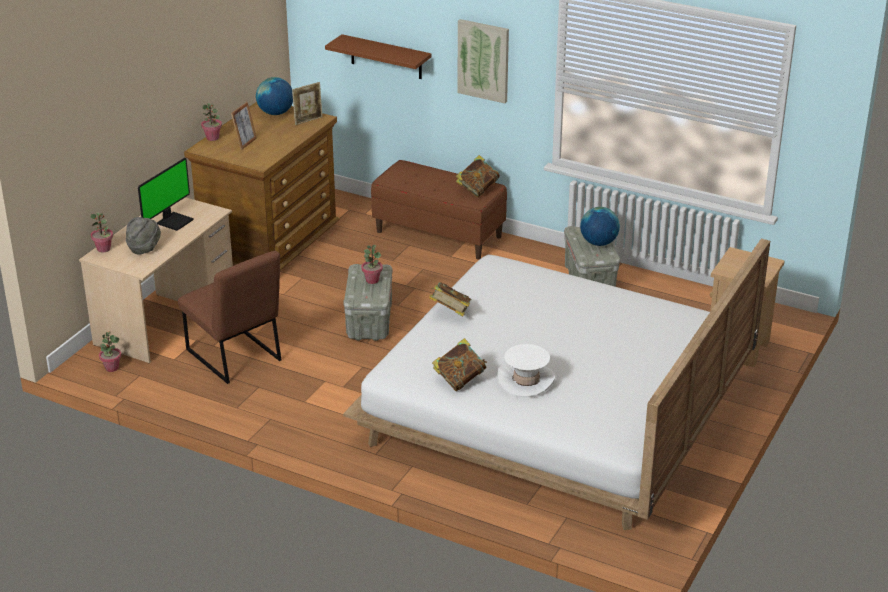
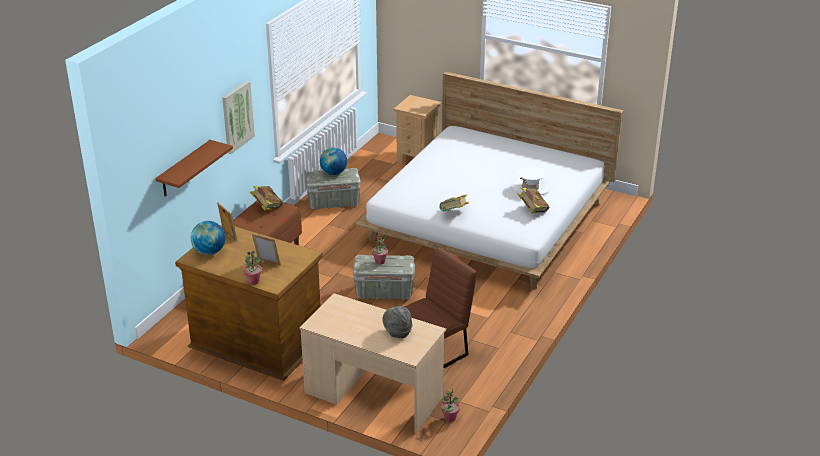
camera: 90 degrees left, 0 degrees up
potted plant [90,212,113,252] -> none
monitor [138,158,194,231] -> none

